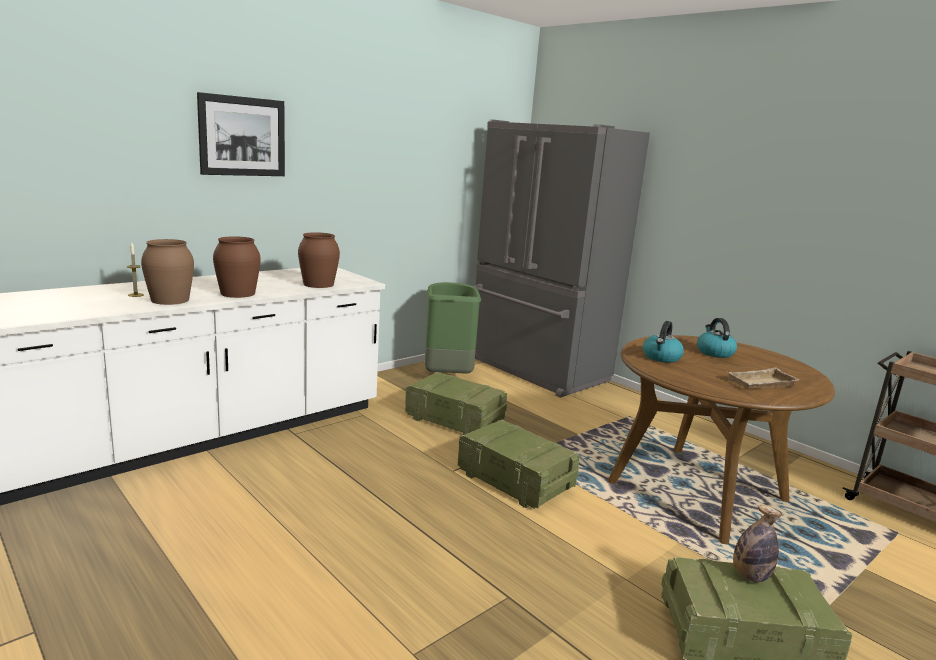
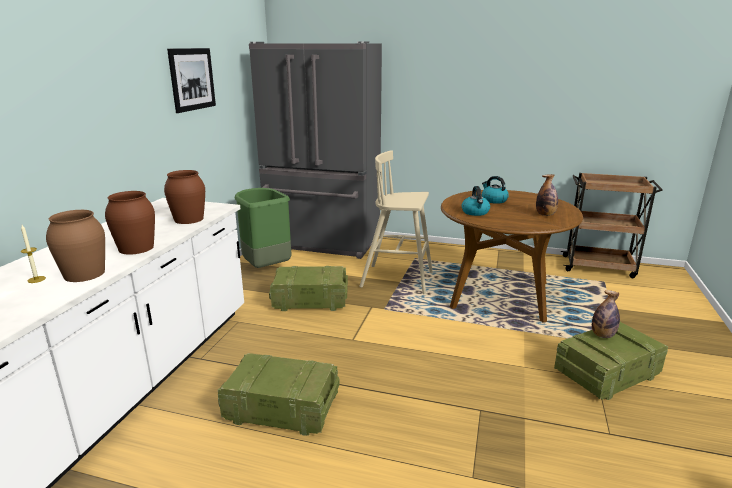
camera: 30 degrees left, 5 degrees up
picture [197,92,285,176] -> picture moved to [167,48,216,113]
crate [458,420,580,509] -> crate moved to [218,353,340,436]
beige tray [728,367,799,389] -> bottle [536,174,558,216]
none -> beige stool [359,150,433,294]

